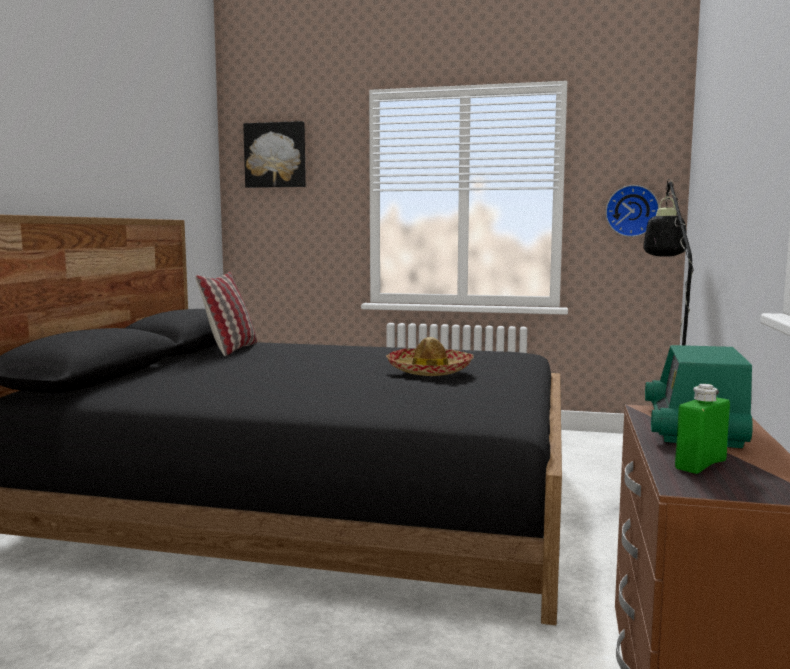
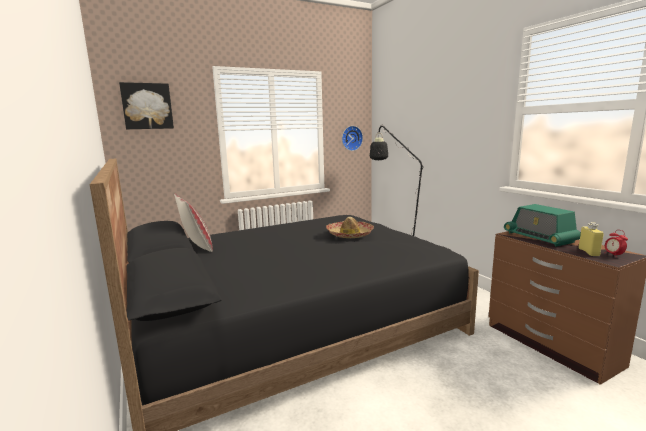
camera: 40 degrees left, 5 degrees up
green bottle [675,384,730,474] -> yellow bottle [579,222,604,256]
none -> alarm clock [605,230,628,255]

